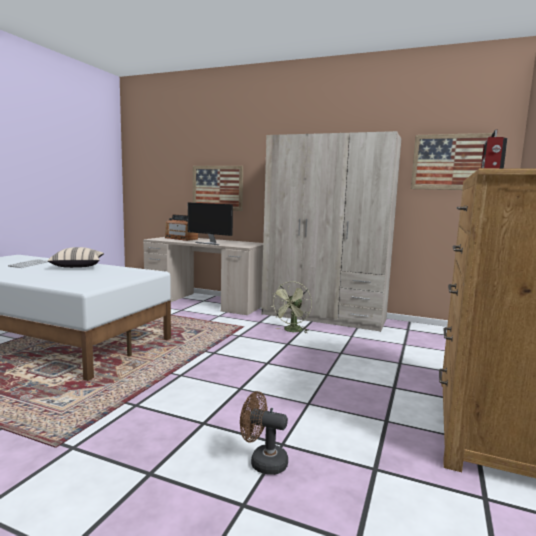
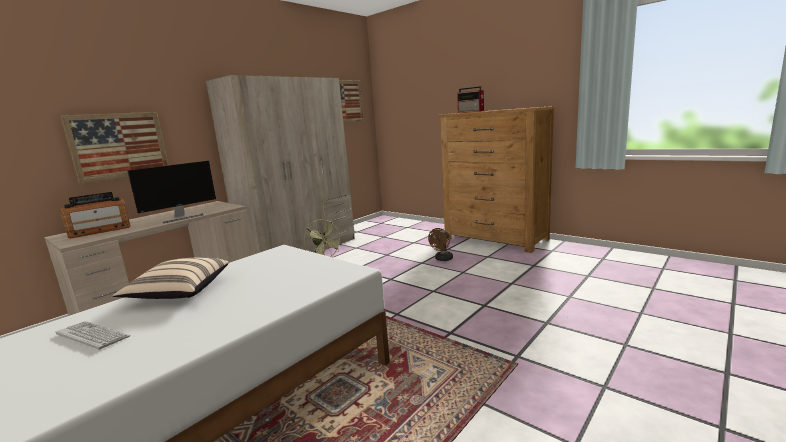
camera: 70 degrees left, 5 degrees up
brown fan [240,391,288,475] -> brown fan moved to [428,228,453,261]

